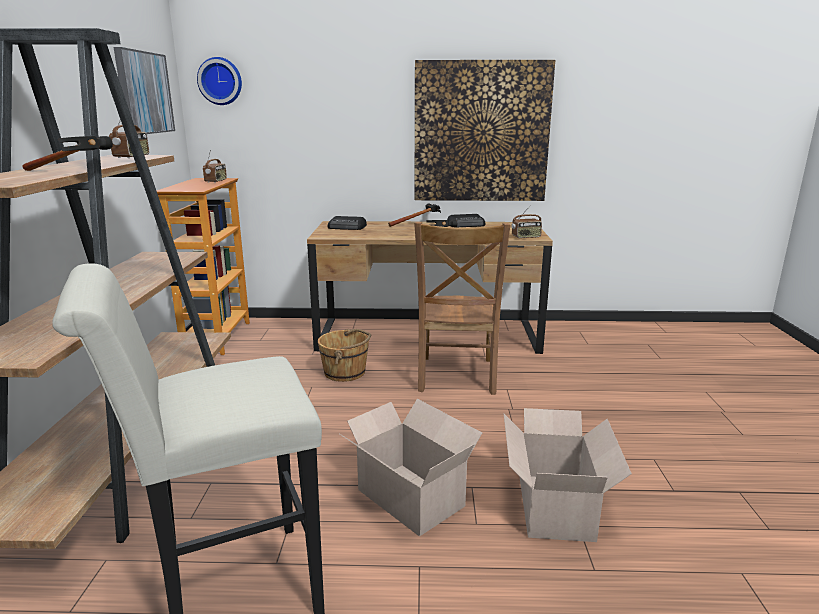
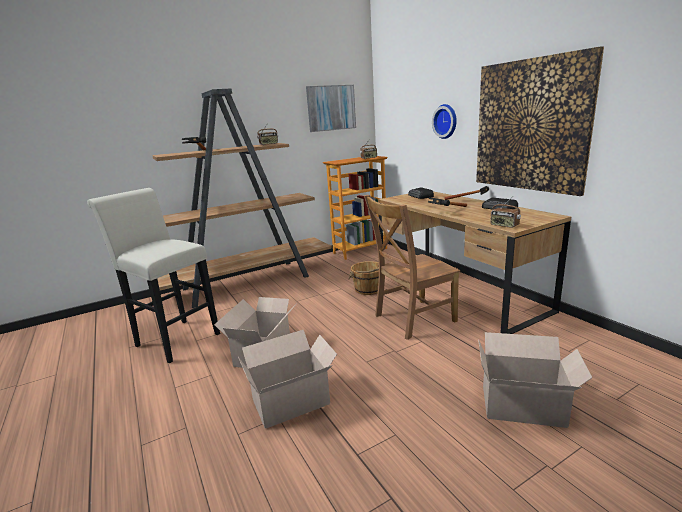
camera: 60 degrees right, 0 degrees up
wall clock [197,57,242,105] -> wall clock moved to [432,104,457,139]
none -> cardboard box [478,332,593,428]

